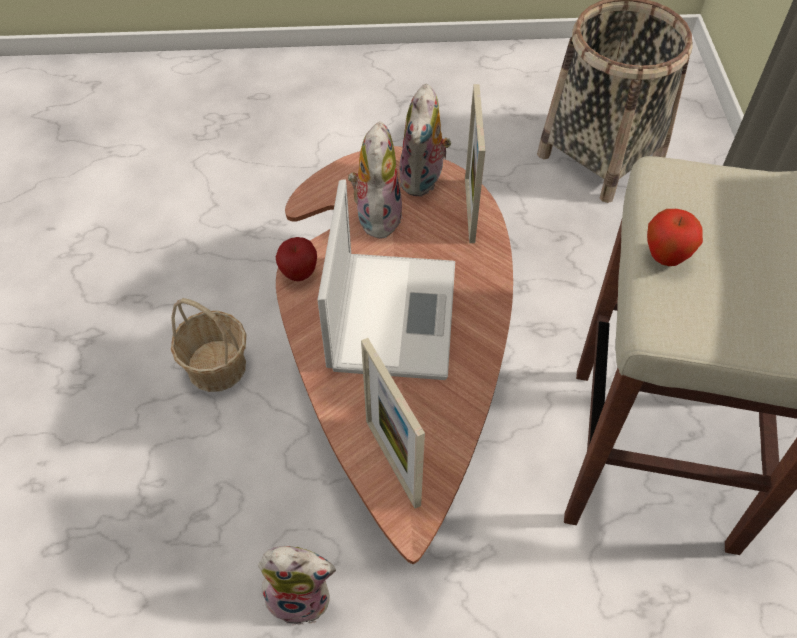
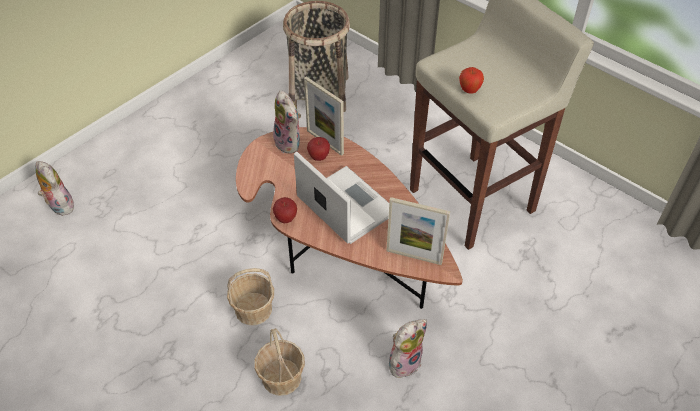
camera: 45 degrees left, 5 degrees down
plush toy [348,122,402,239] -> plush toy moved to [35,161,74,216]
none -> basket [255,328,305,396]
none -> apple [307,137,330,161]

